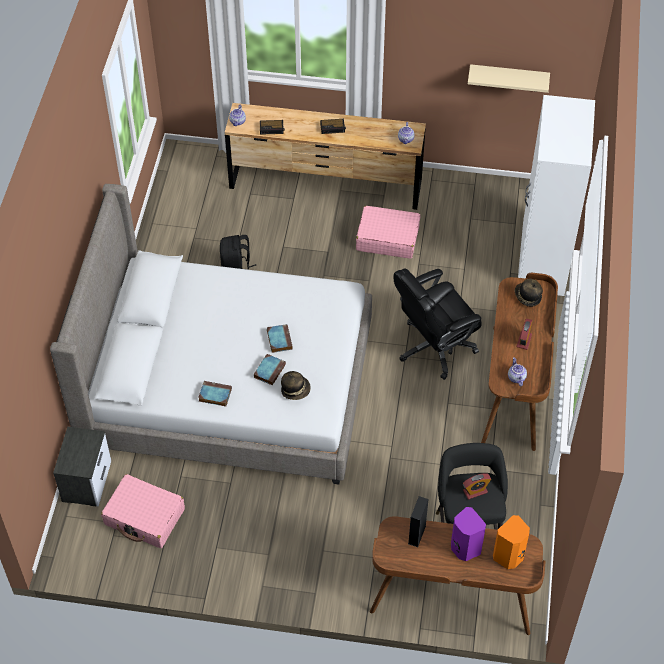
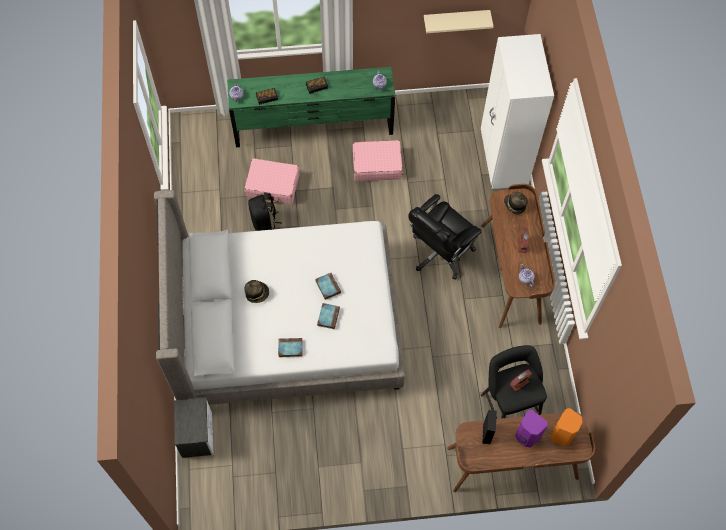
camera: 15 degrees left, 10 degrees up
pink suitcase [101,474,185,548] -> pink suitcase moved to [244,158,300,204]
brown dresser [225,103,426,210] -> green dresser [227,67,395,147]
hat [281,371,311,400] -> hat moved to [244,280,269,303]

